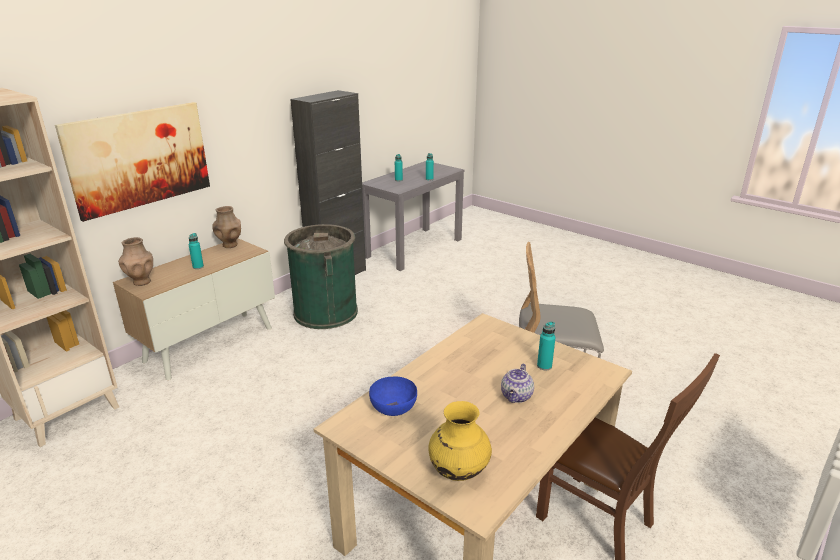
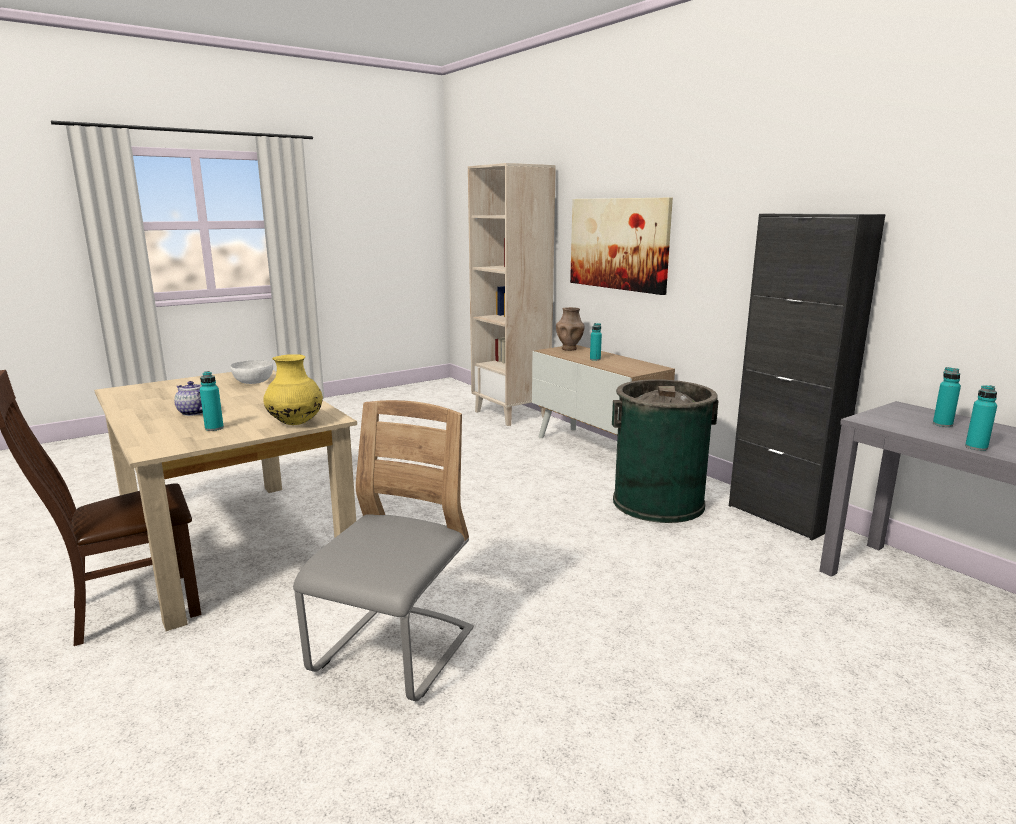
camera: 105 degrees right, 10 degrees down
brown vase [212,206,241,248] -> none
blue bowl [369,376,417,416] -> white bowl [231,360,273,384]
yellow vase [428,401,492,481] -> yellow vase moved to [263,354,323,425]

